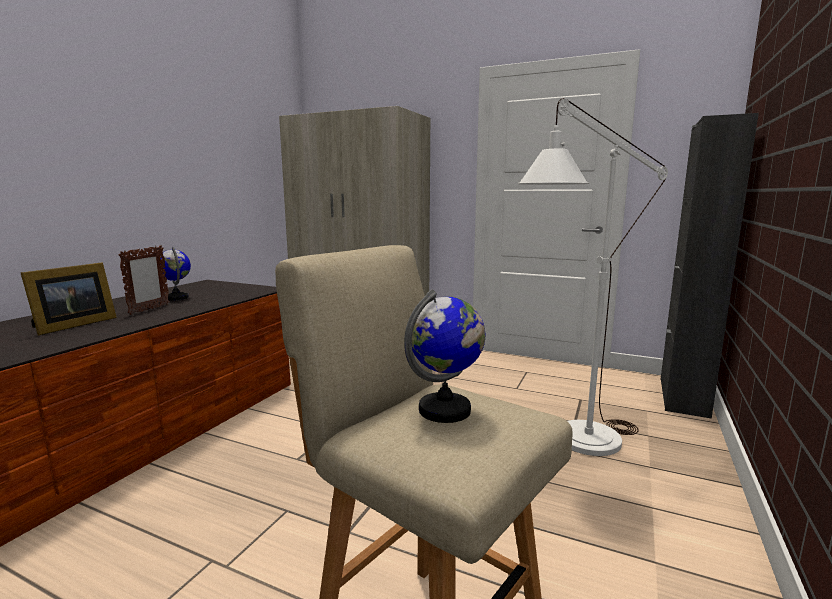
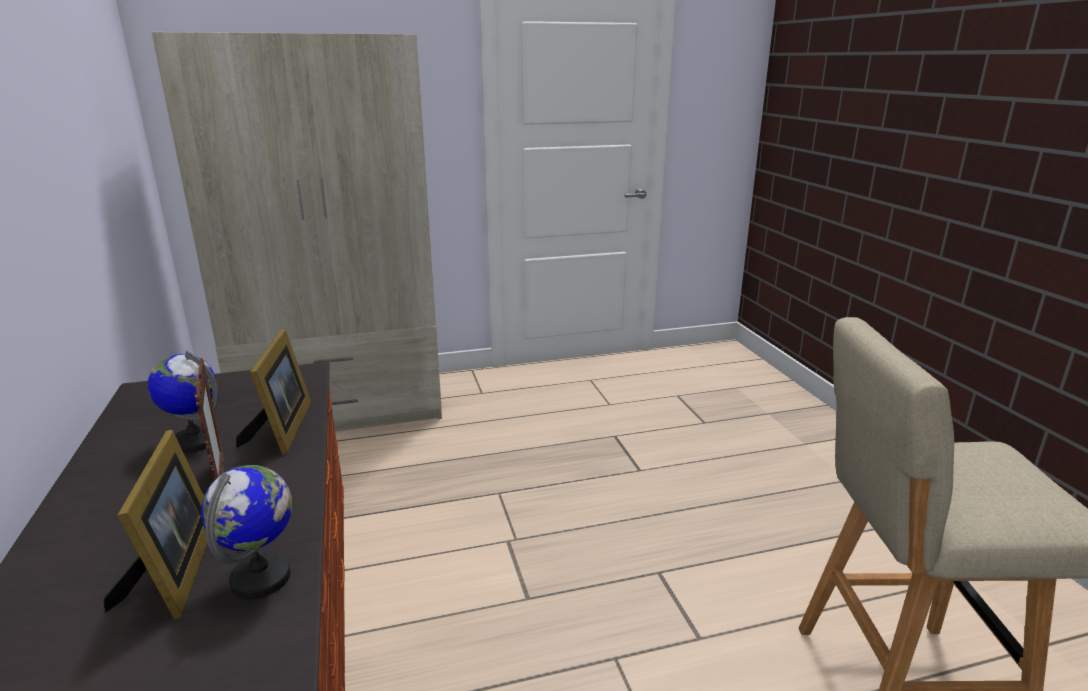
camera: 40 degrees left, 10 degrees up
globe [404,289,486,423] -> globe moved to [201,465,292,599]
white floor lamp [517,98,668,456] -> none
black cabinet [661,113,759,419] -> none
none -> picture frame [236,329,311,455]

